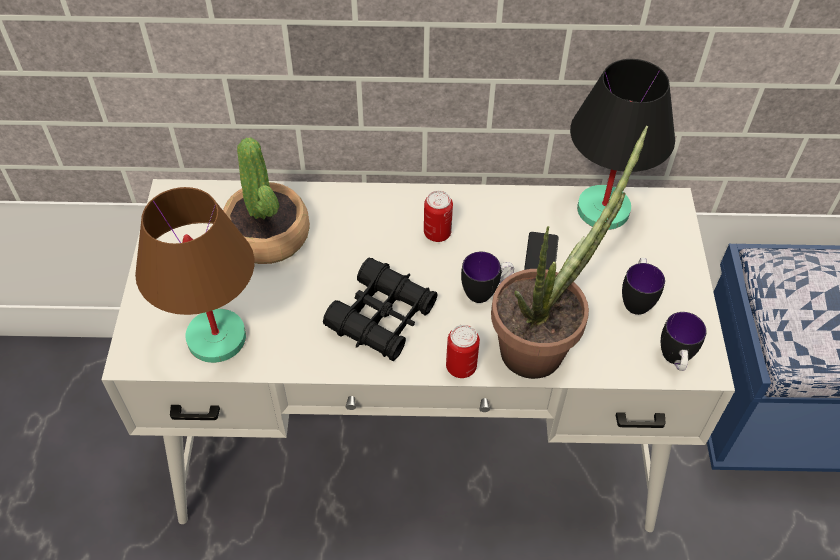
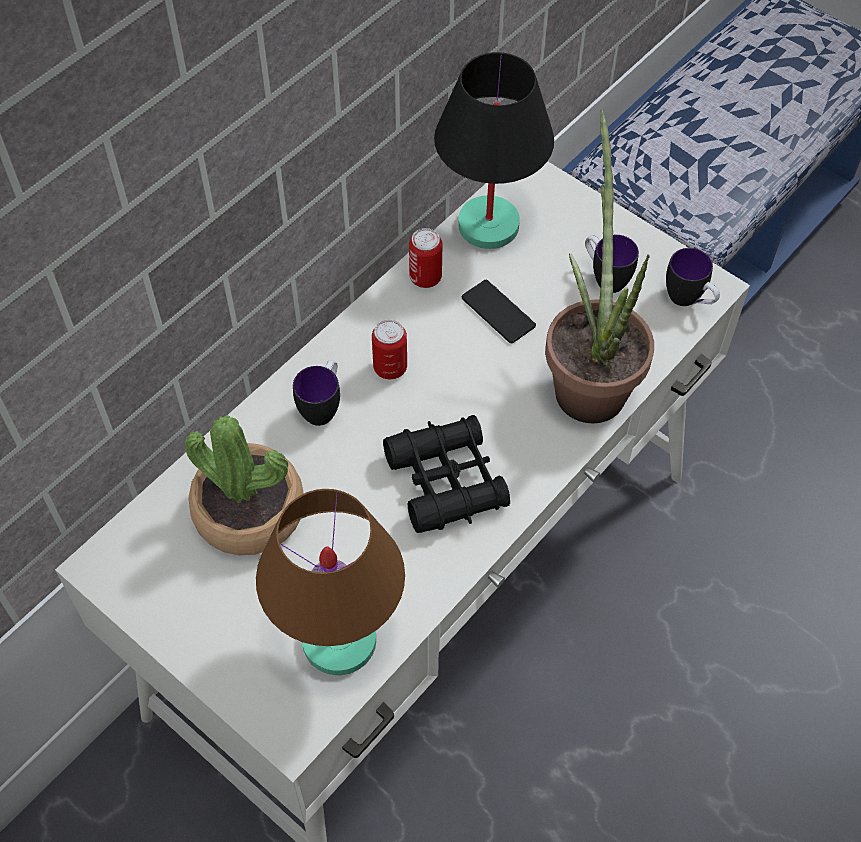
camera: 50 degrees left, 5 degrees up
can [446,325,480,378] -> can moved to [409,228,443,288]
mug [461,252,514,303] -> mug moved to [293,360,340,426]

